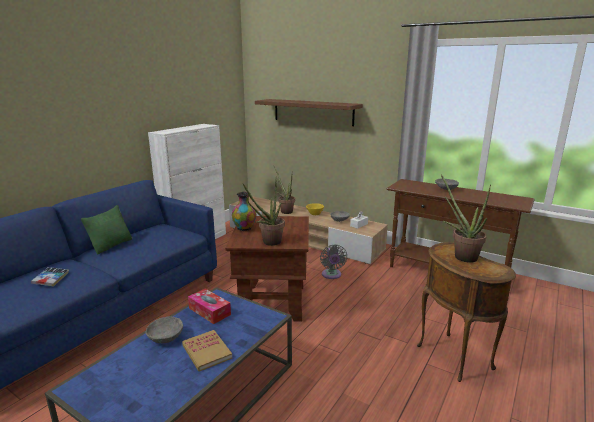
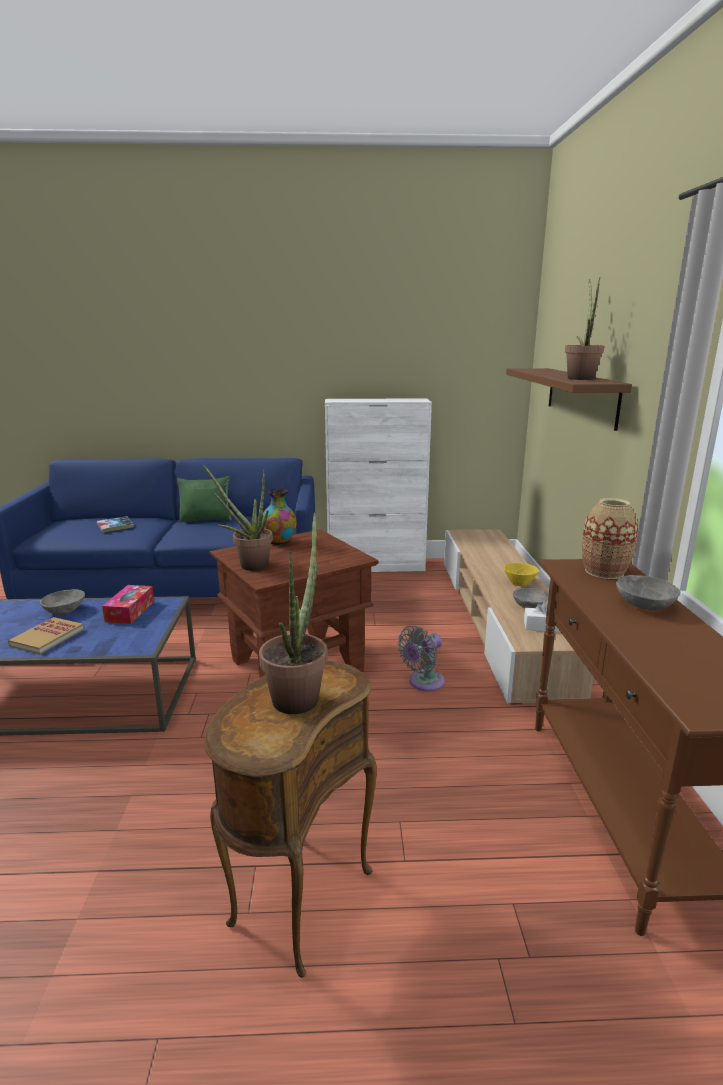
camera: 55 degrees right, 0 degrees up
potted plant [274,167,295,214] -> potted plant moved to [565,277,604,380]
none -> vase [582,498,638,579]

